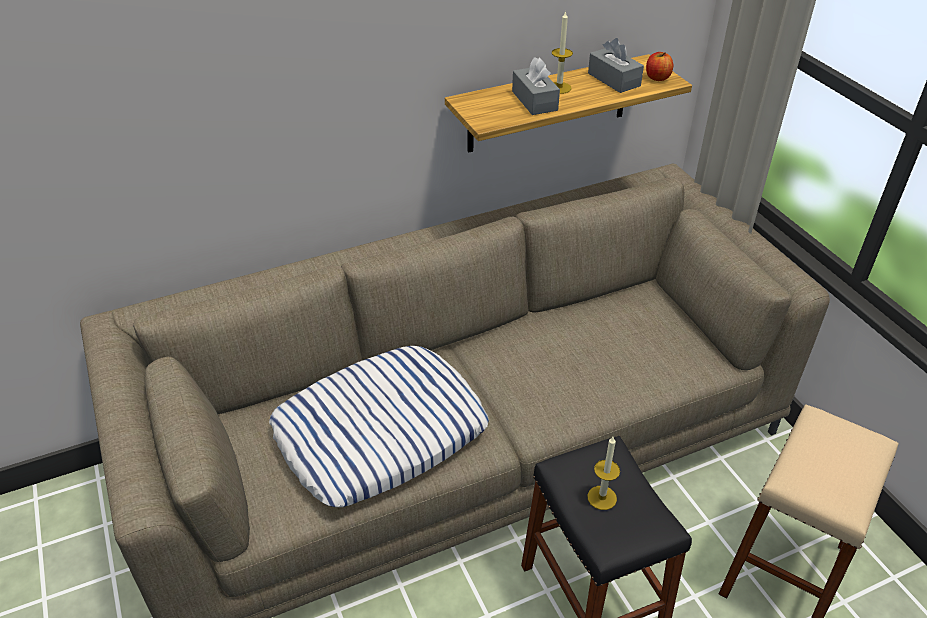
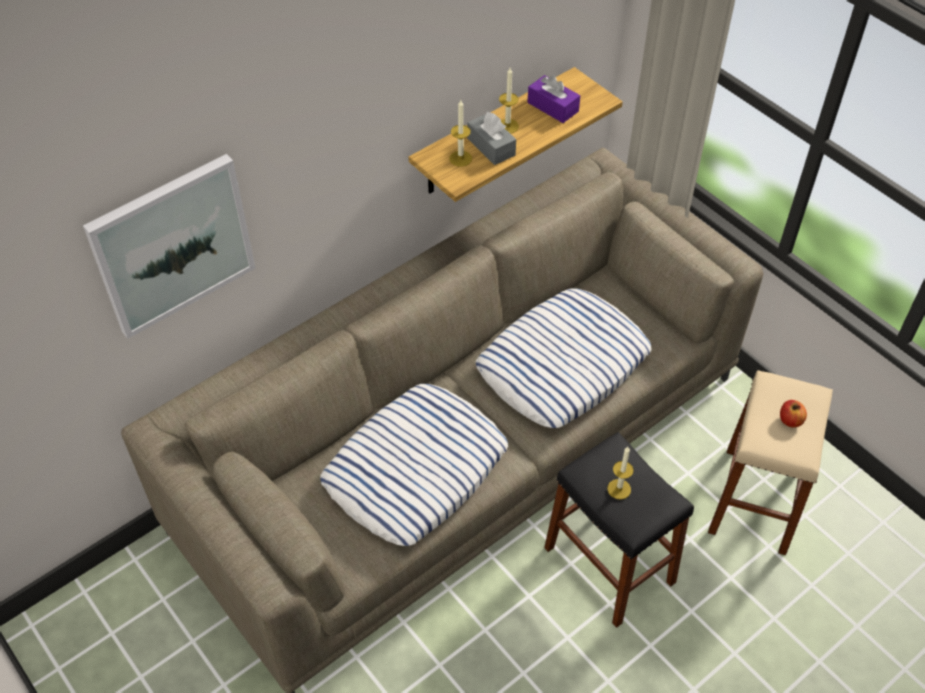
camera: 15 degrees left, 10 degrees up
grey tissue box [588,38,644,93] -> purple tissue box [528,75,580,123]
apple [646,52,673,81] -> apple moved to [780,400,807,428]
none -> picture [83,154,256,339]
none -> candle [449,100,472,167]
none -> pillow [476,288,652,428]

